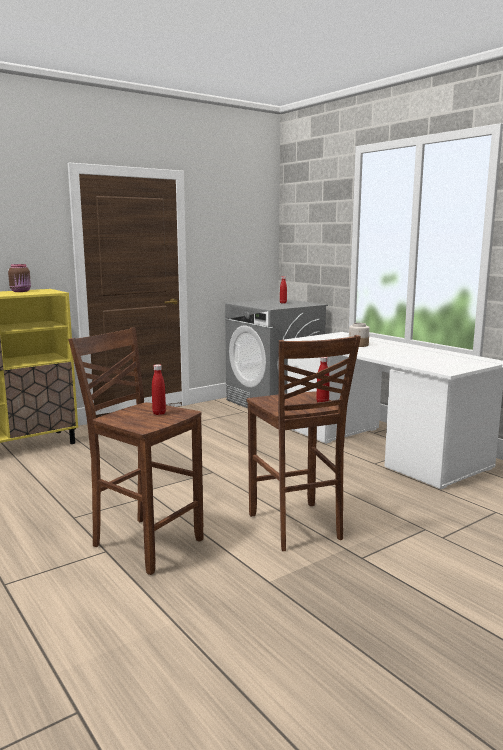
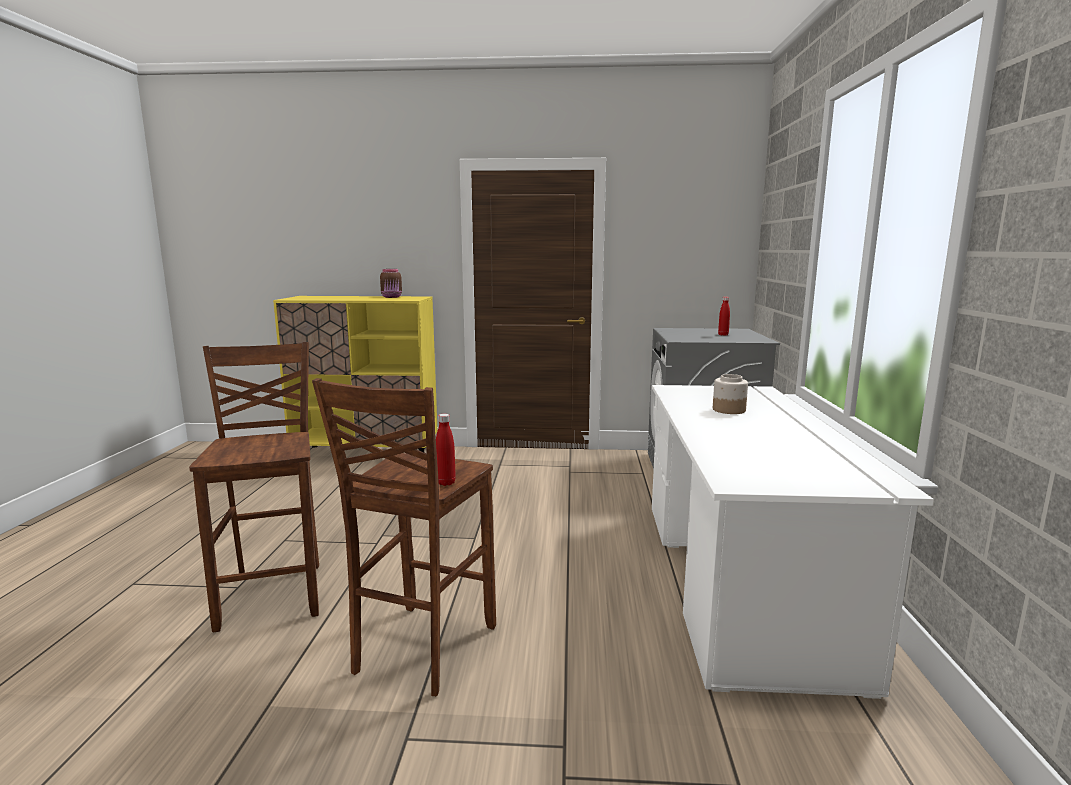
camera: 40 degrees right, 0 degrees up
red bottle [152,364,166,415] -> none

